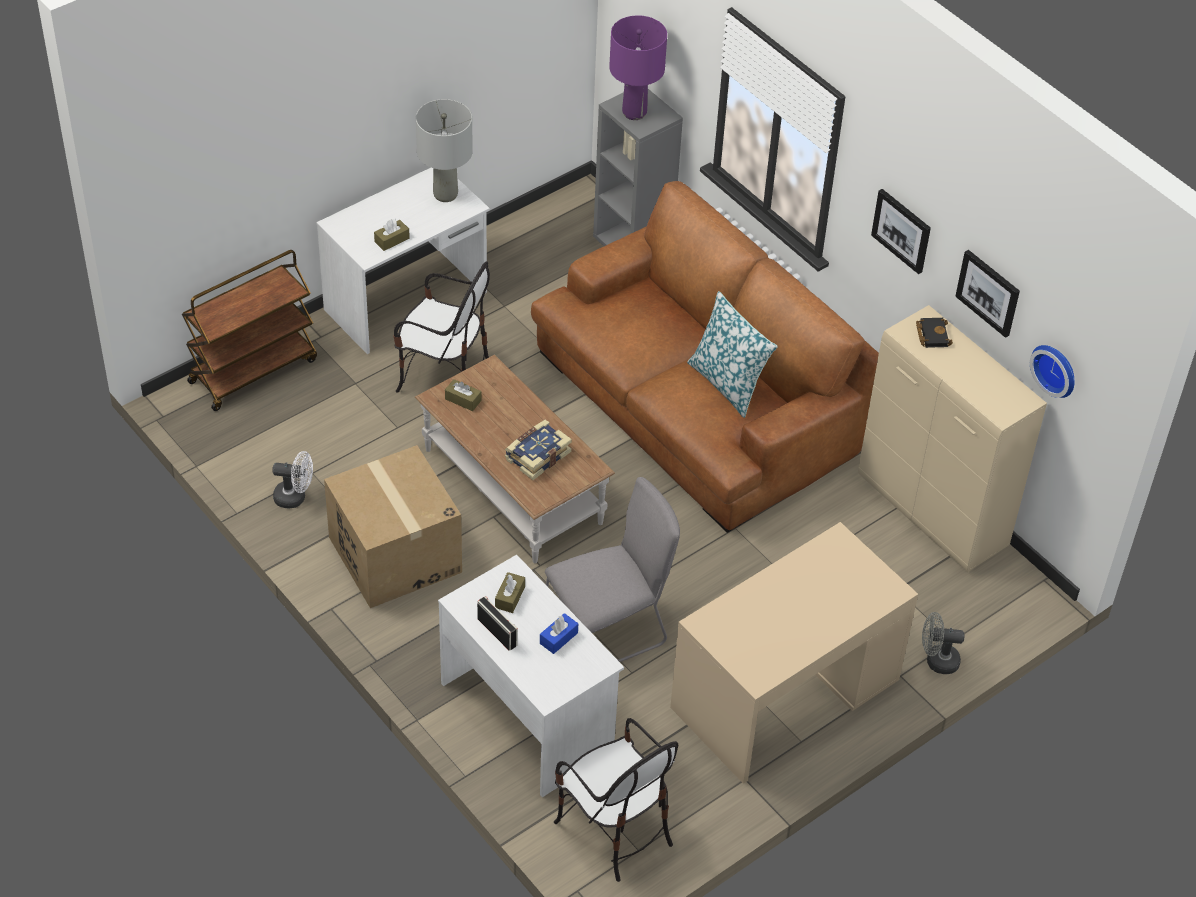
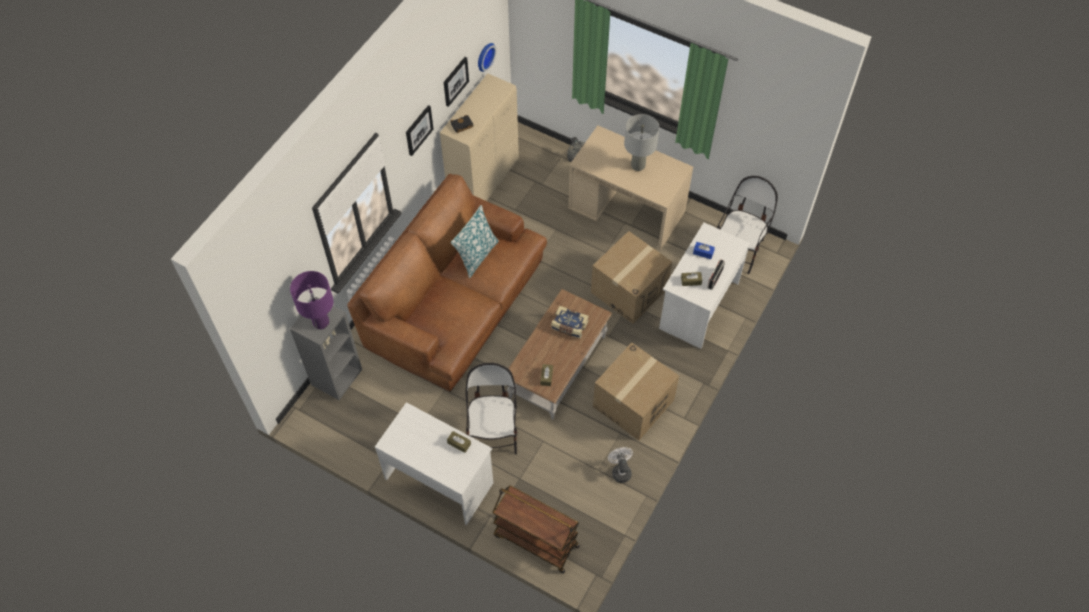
camera: 110 degrees left, 10 degrees up
grey table lamp [416,99,473,202] -> grey table lamp moved to [624,114,659,171]
grey chair [545,477,680,662] -> cardboard box [591,231,672,324]

